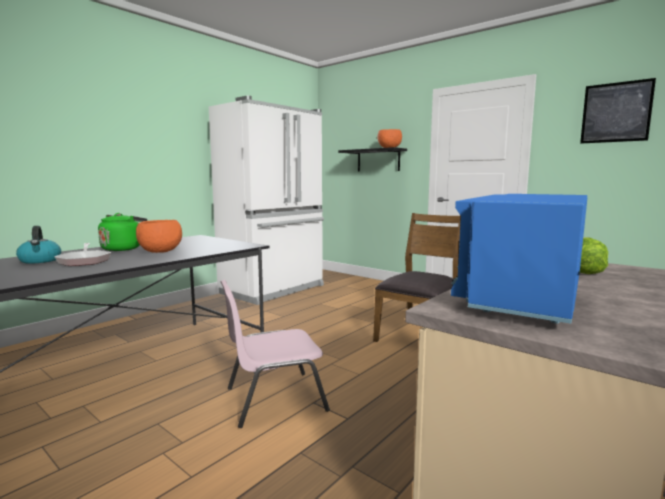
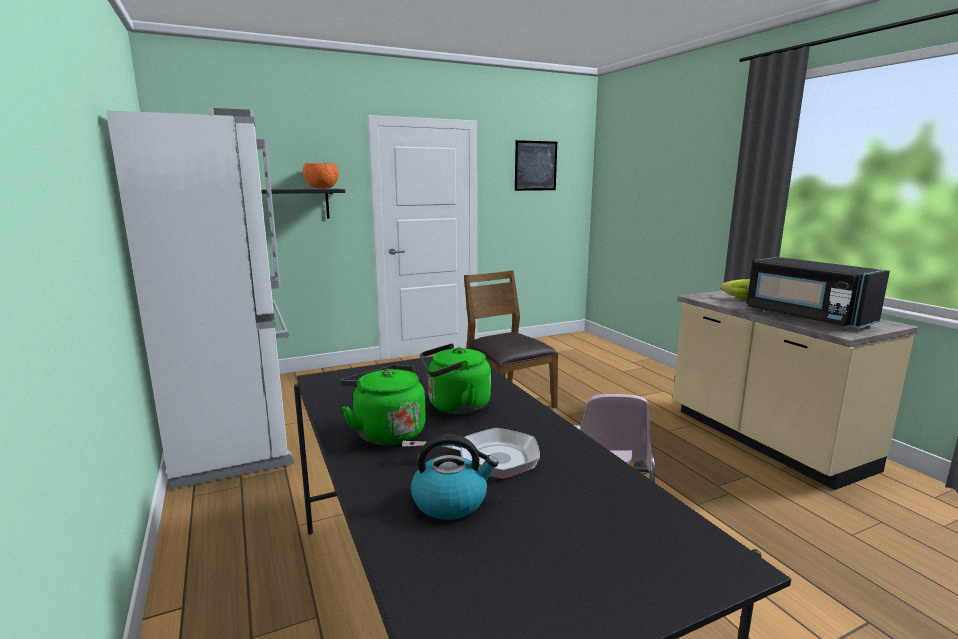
camera: 65 degrees left, 5 degrees up
orange bowl [136,220,182,253] -> green kettle [420,343,491,414]
blue microwave [451,194,588,324] -> black microwave [746,257,890,330]

